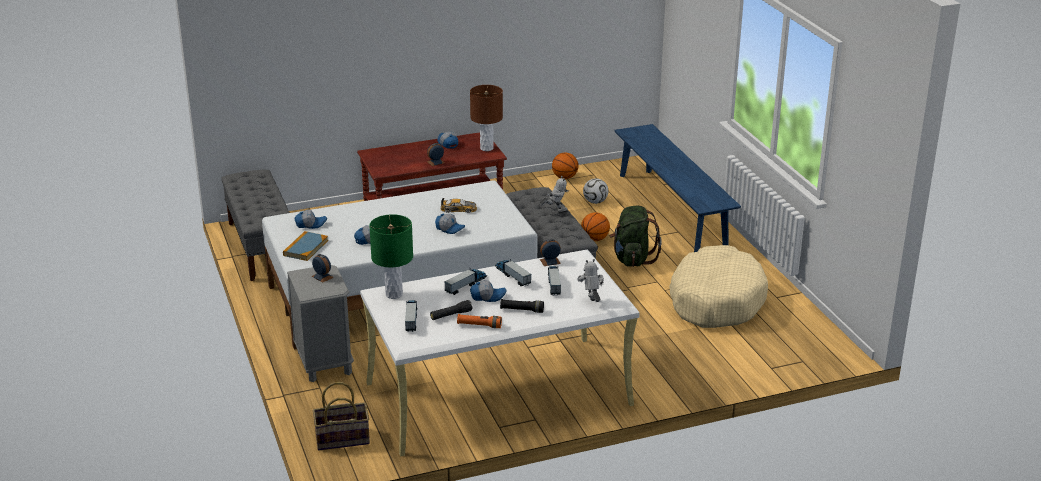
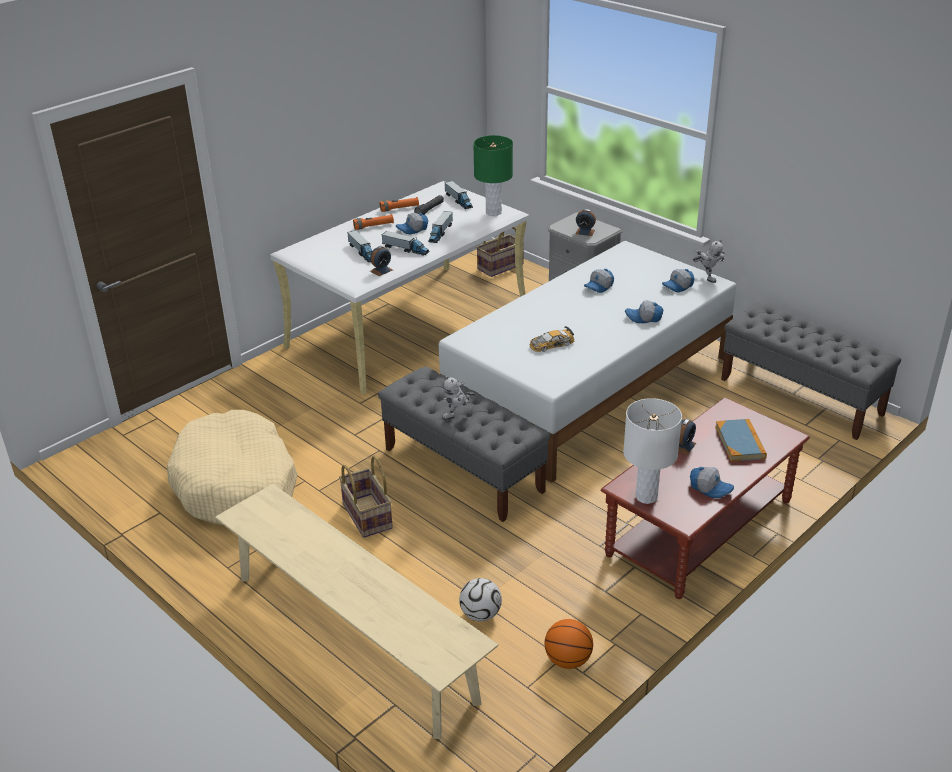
camera: 155 degrees right, 5 degrees up
book [283,231,328,261] -> book moved to [715,419,767,461]
cap [435,214,465,234] -> cap moved to [625,300,663,323]
brown table lamp [470,85,503,151] -> white table lamp [623,398,682,504]
black flashlight [500,299,544,313] -> orange flashlight [353,214,394,230]
toy robot [577,259,604,302] -> toy robot moved to [693,240,725,283]
basketball [581,212,610,241] -> none
green backpack [610,205,662,267] -> basket [339,456,393,538]
blue bench [614,124,741,252] -> beige bench [215,484,498,739]

